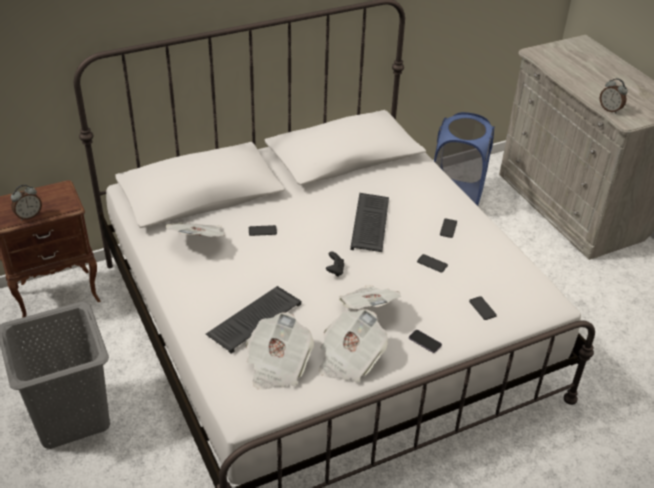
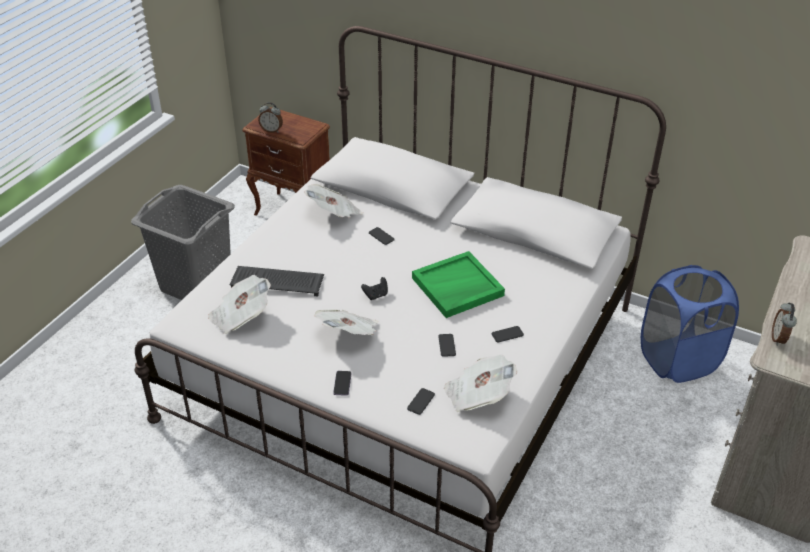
camera: 55 degrees right, 0 degrees up
newspaper [319,309,388,382] -> newspaper moved to [444,354,517,412]
keyboard [351,193,389,252] -> green tray [412,251,505,318]

